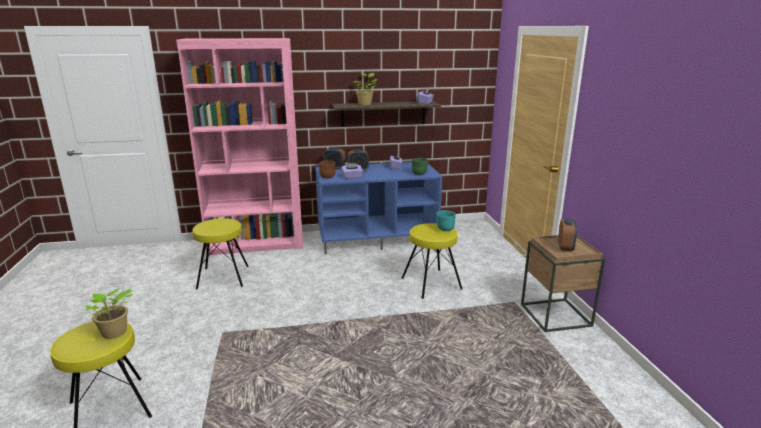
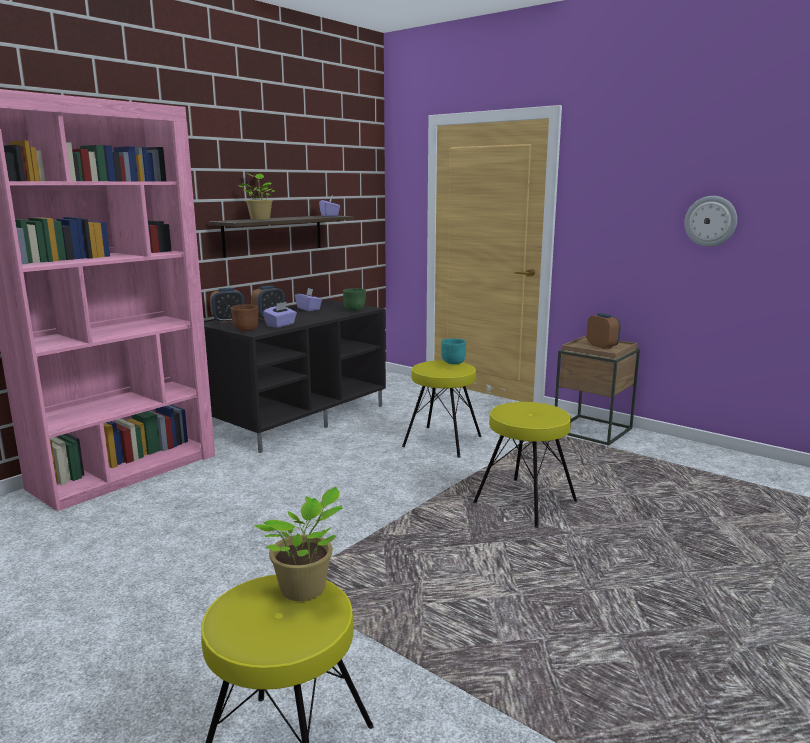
camera: 40 degrees left, 5 degrees down
yellow stool [192,218,249,290] -> yellow stool moved to [473,402,577,528]
blue tv stand [315,162,442,254] -> black tv stand [204,300,386,453]
none -> wall clock [684,196,737,247]

